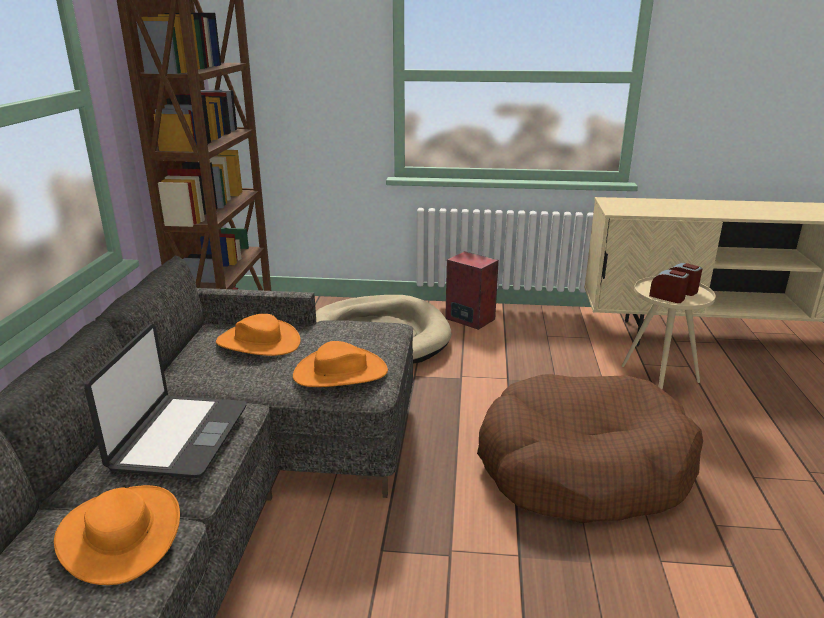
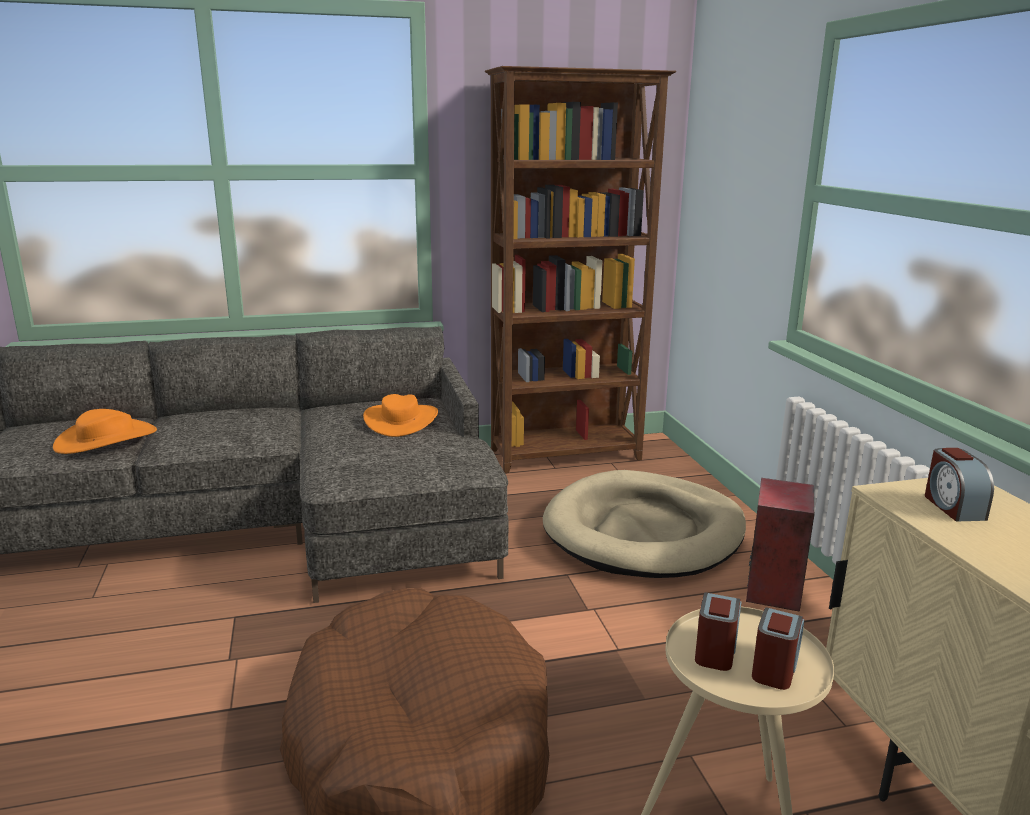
camera: 70 degrees right, 5 degrees down
laptop [84,323,247,478] -> none
orange hat [293,341,388,387] -> none
none -> alarm clock [925,448,994,522]

